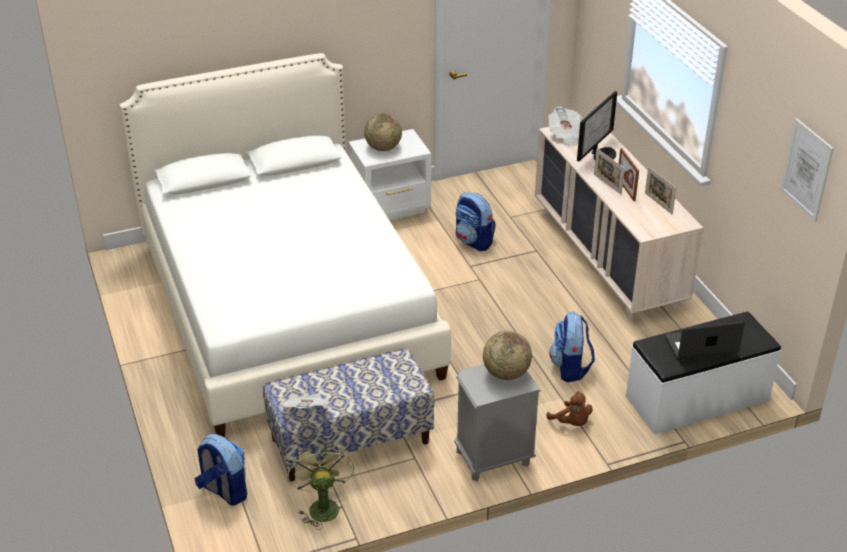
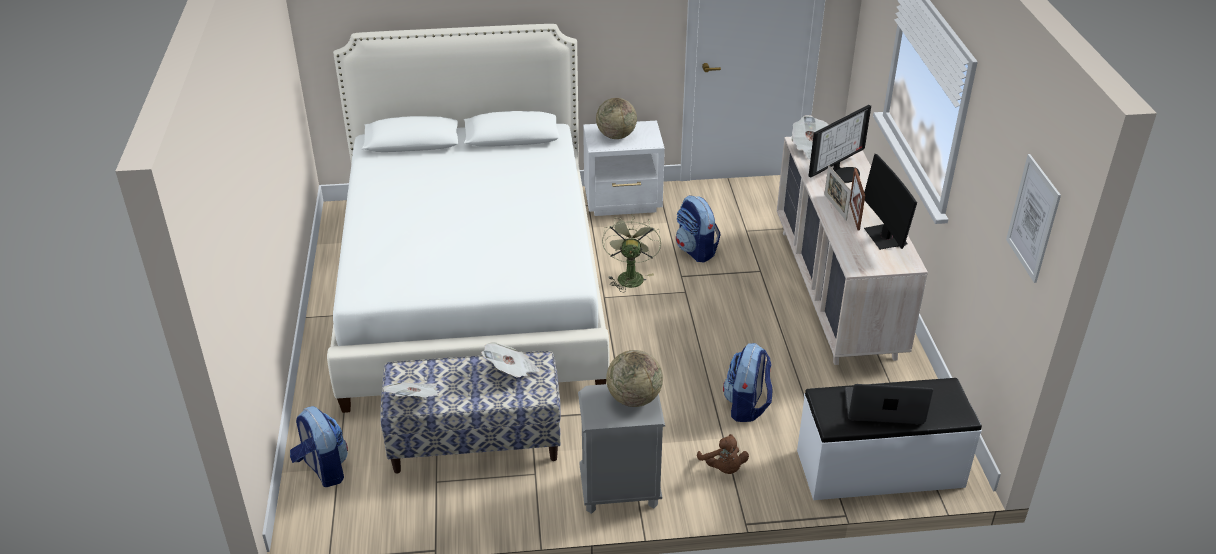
camera: 15 degrees right, 0 degrees up
green fan [287,443,354,530] -> green fan moved to [602,214,661,292]
picture frame [645,167,676,215] -> monitor [864,154,917,250]
none -> newspaper [481,342,540,378]

